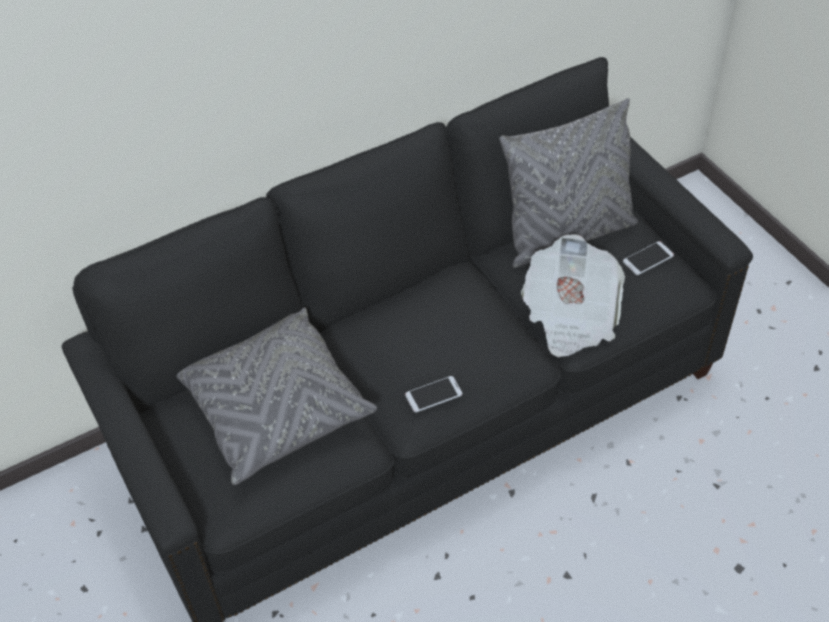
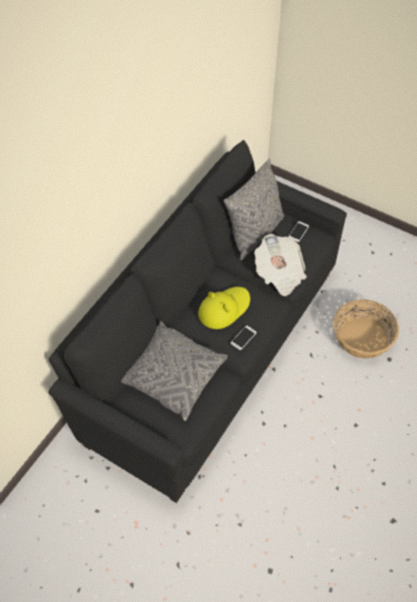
camera: 30 degrees left, 5 degrees up
none -> yellow hat [198,287,250,329]
none -> basket [333,299,399,358]

